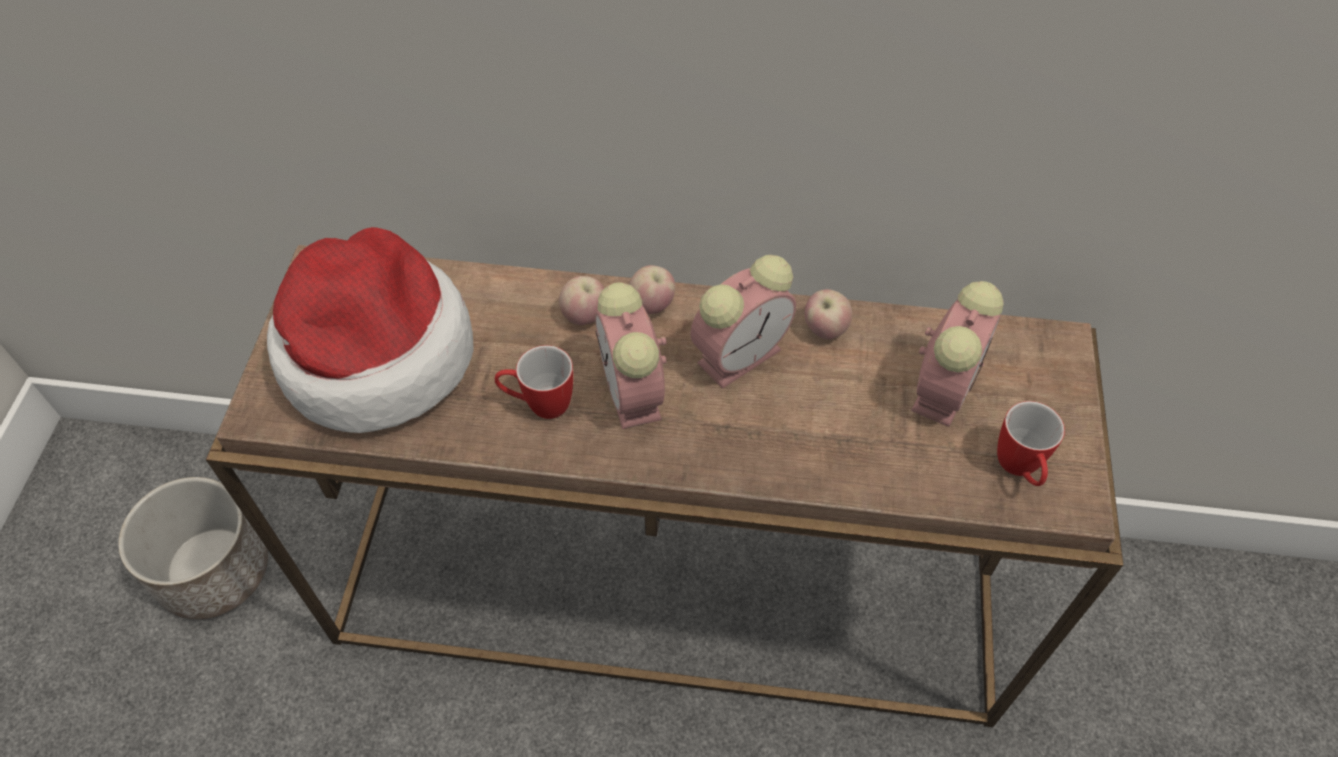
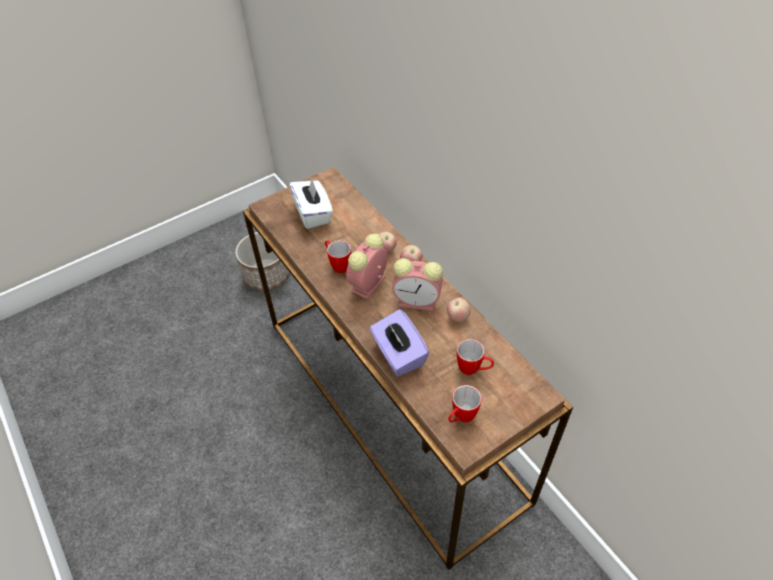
camera: 50 degrees right, 5 degrees down
hat [267,227,474,433] -> white tissue box [289,178,333,229]
alarm clock [911,281,1003,427] -> mug [457,339,494,375]
none -> purple tissue box [370,309,429,377]

